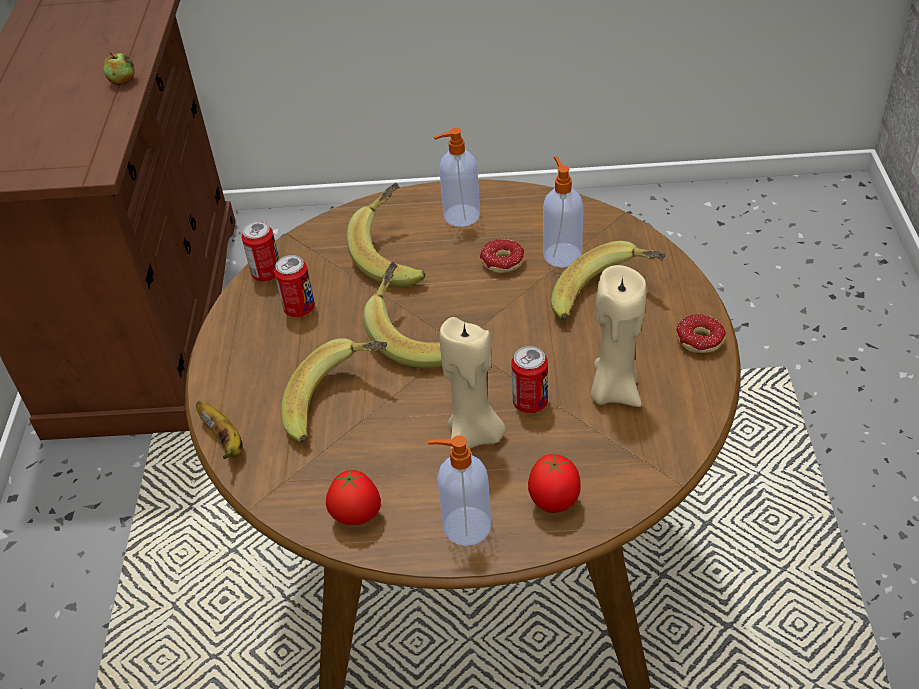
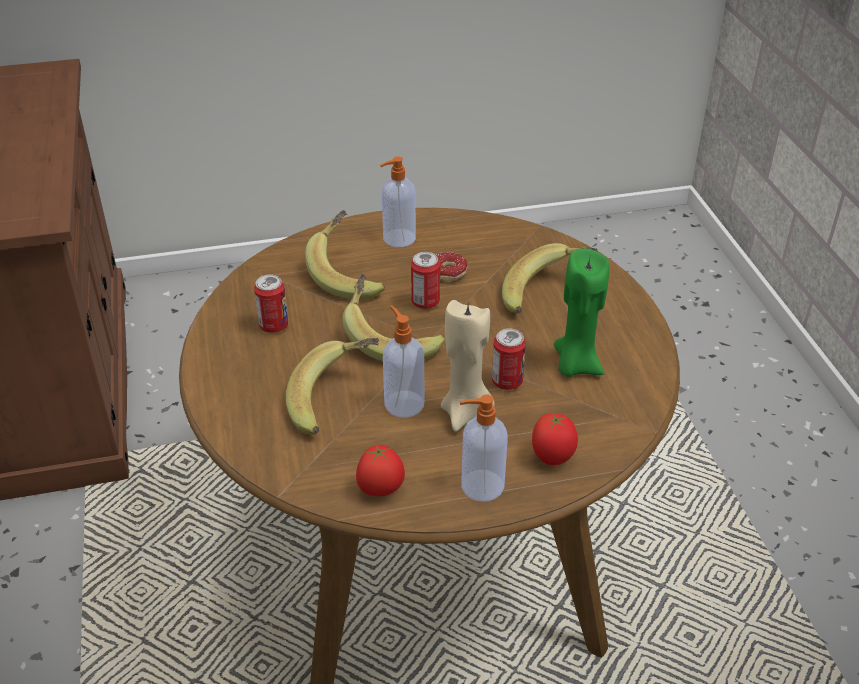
camera: 15 degrees left, 5 degrees down
apple [103,52,135,85] -> none
banana [196,401,243,459] -> none
can [241,221,279,282] -> can moved to [411,252,440,309]
soap dispenser [543,156,583,268] -> soap dispenser moved to [383,305,424,418]
beige candle [591,265,646,407] -> green candle [554,248,609,377]
donut [676,314,726,353] -> none

